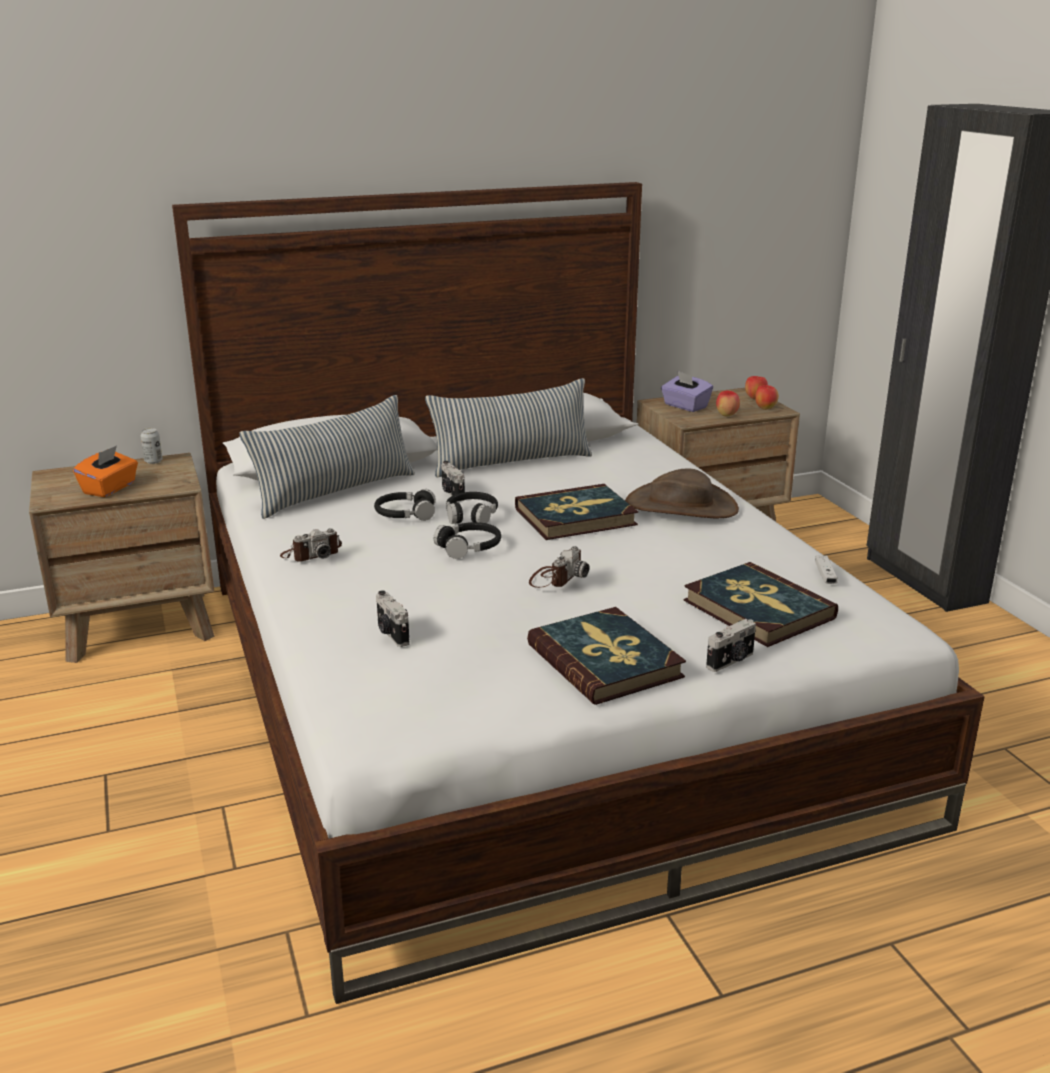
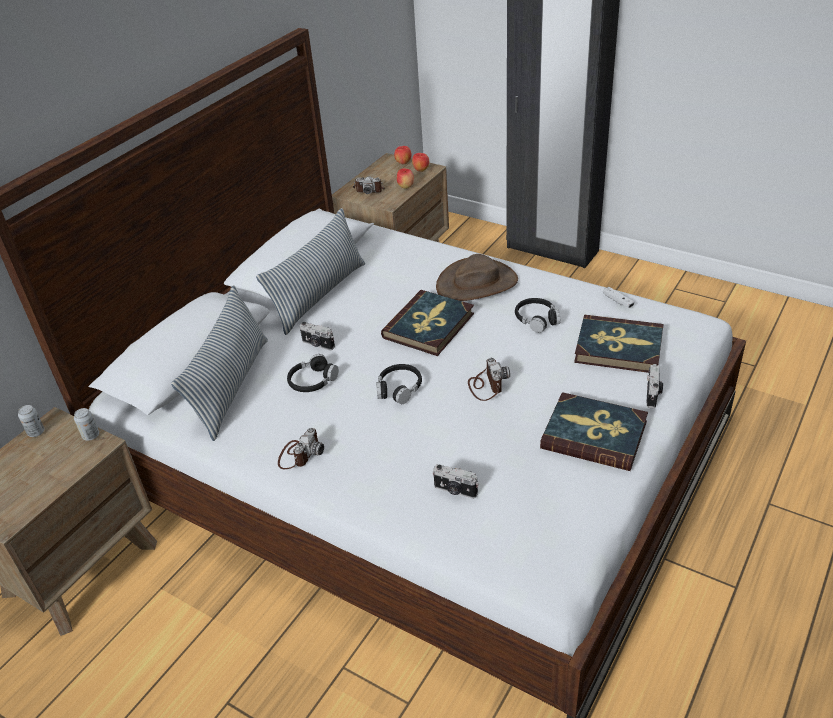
camera: 35 degrees left, 15 degrees up
orange tissue box [73,446,138,497] -> none
black headphones [446,492,498,524] -> black headphones moved to [515,298,560,333]
purple tissue box [661,371,713,412] -> camera [353,176,385,194]
none -> can [74,408,99,441]

